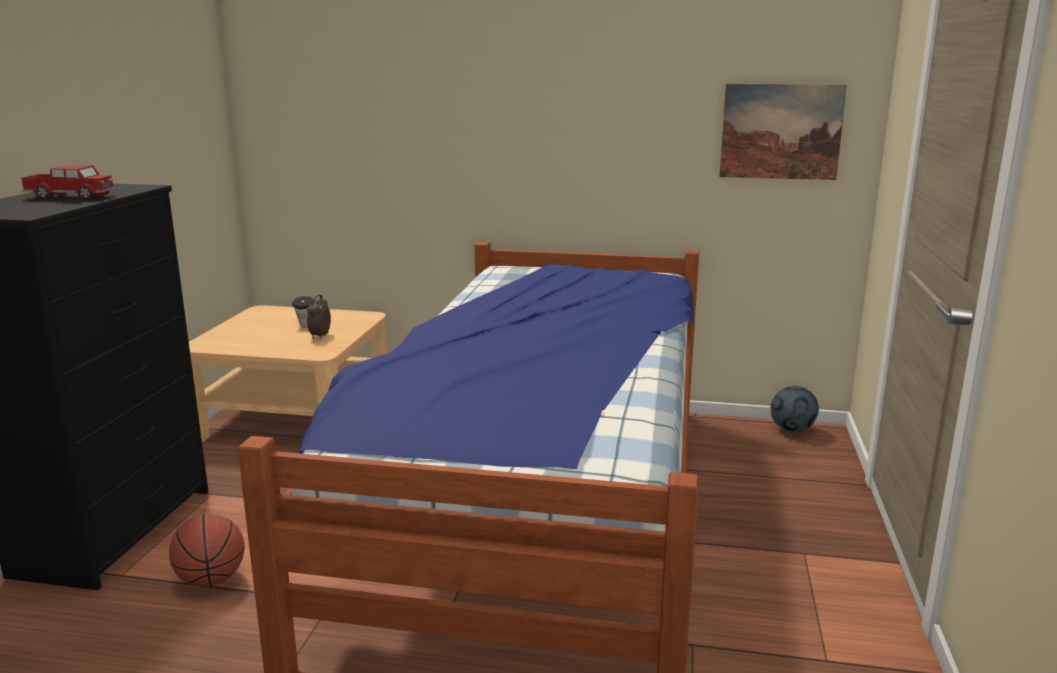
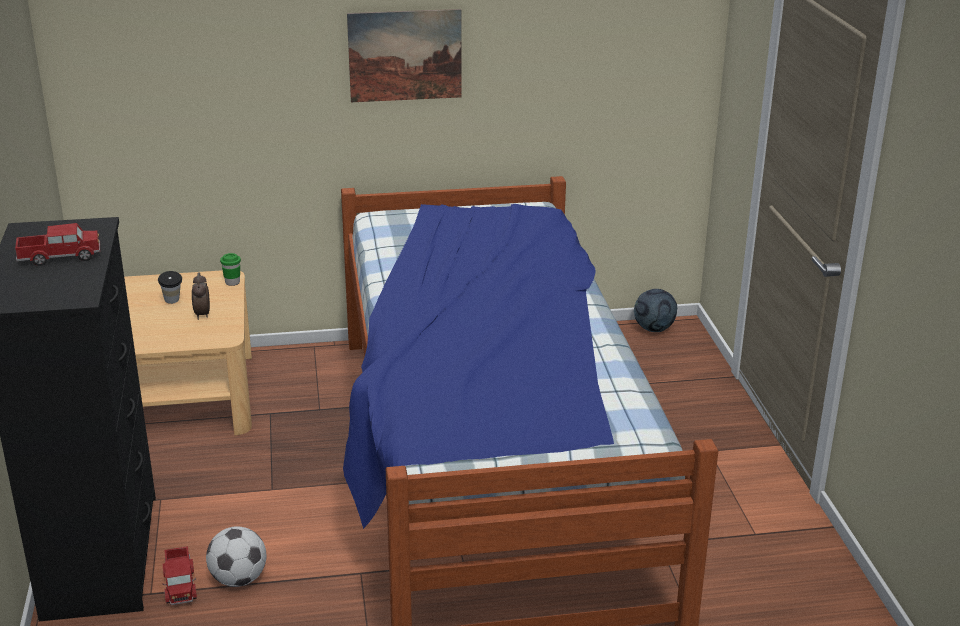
camera: 20 degrees left, 10 degrees up
basketball [169,514,244,587] -> football [206,526,266,587]
picture [719,84,847,180] -> picture moved to [347,9,462,102]
none -> toy truck [163,546,197,605]
none -> green cup [220,253,241,286]

